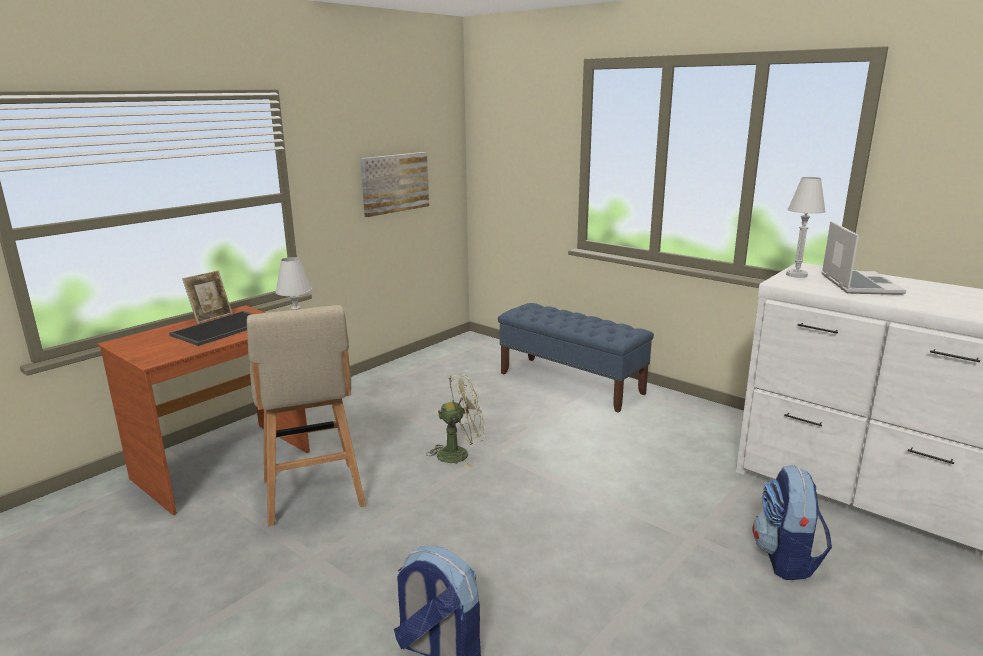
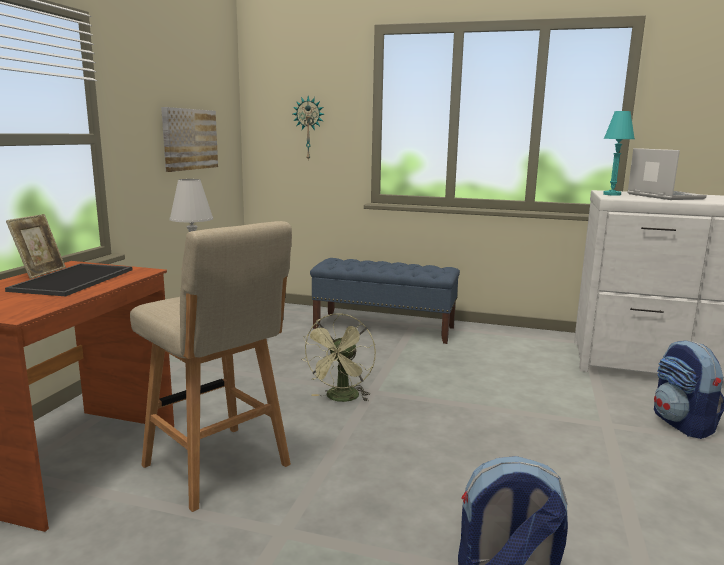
camera: 25 degrees left, 5 degrees down
green fan [426,374,485,467] -> green fan turned 150 degrees clockwise [302,313,376,402]
white table lamp [786,177,826,278] -> turquoise table lamp [603,111,635,196]
none -> wall clock [293,96,324,161]

